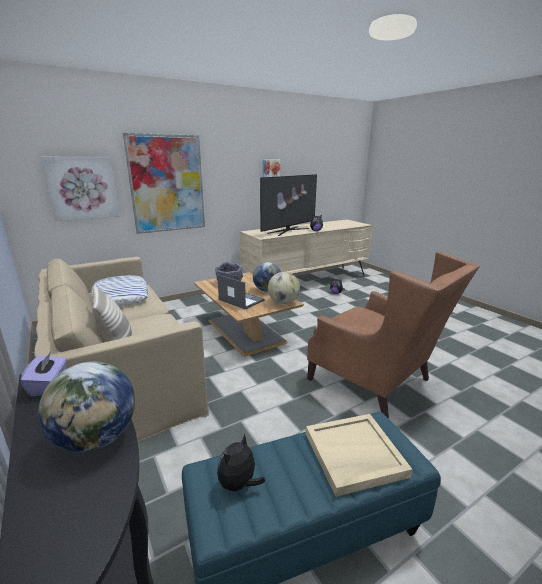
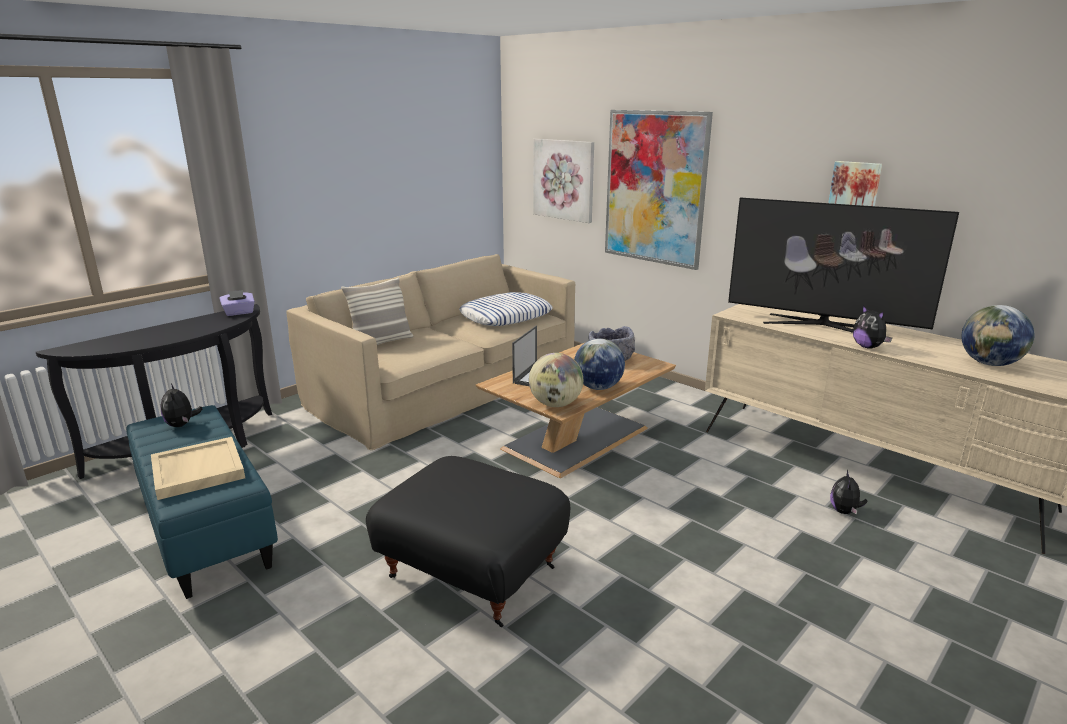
camera: 75 degrees right, 0 degrees up
globe [38,361,135,453] -> globe moved to [962,305,1034,366]
plush toy [217,434,265,494] -> plush toy turned 135 degrees counterclockwise [160,383,202,427]
brown armchair [307,251,480,419] -> black ottoman [366,456,570,627]

